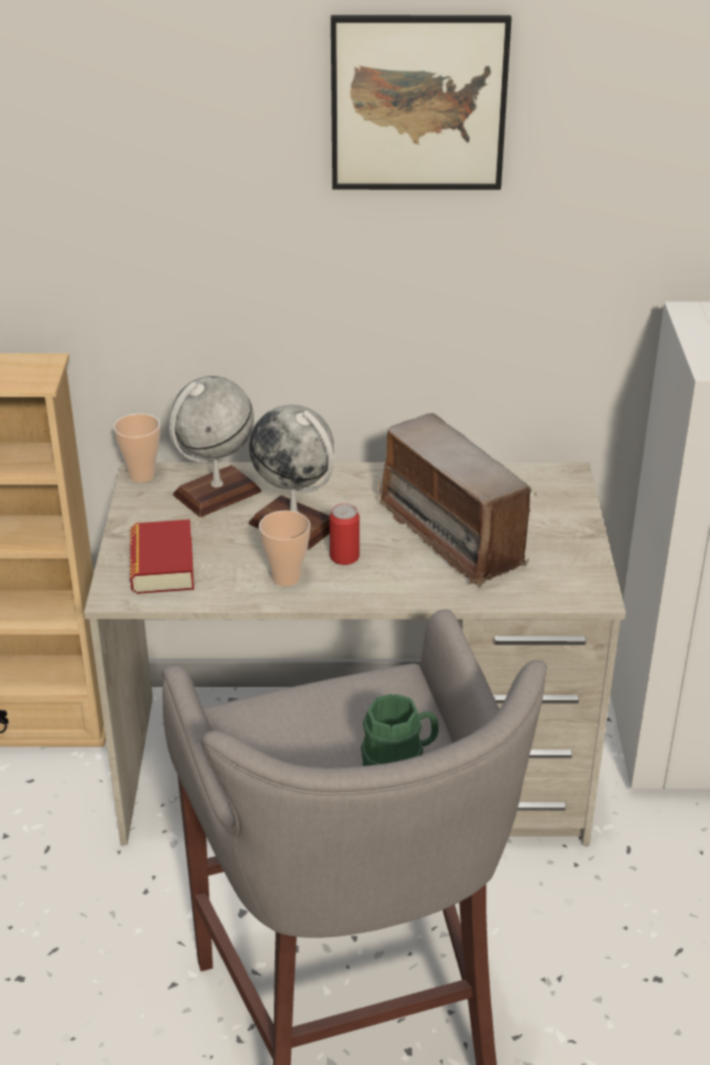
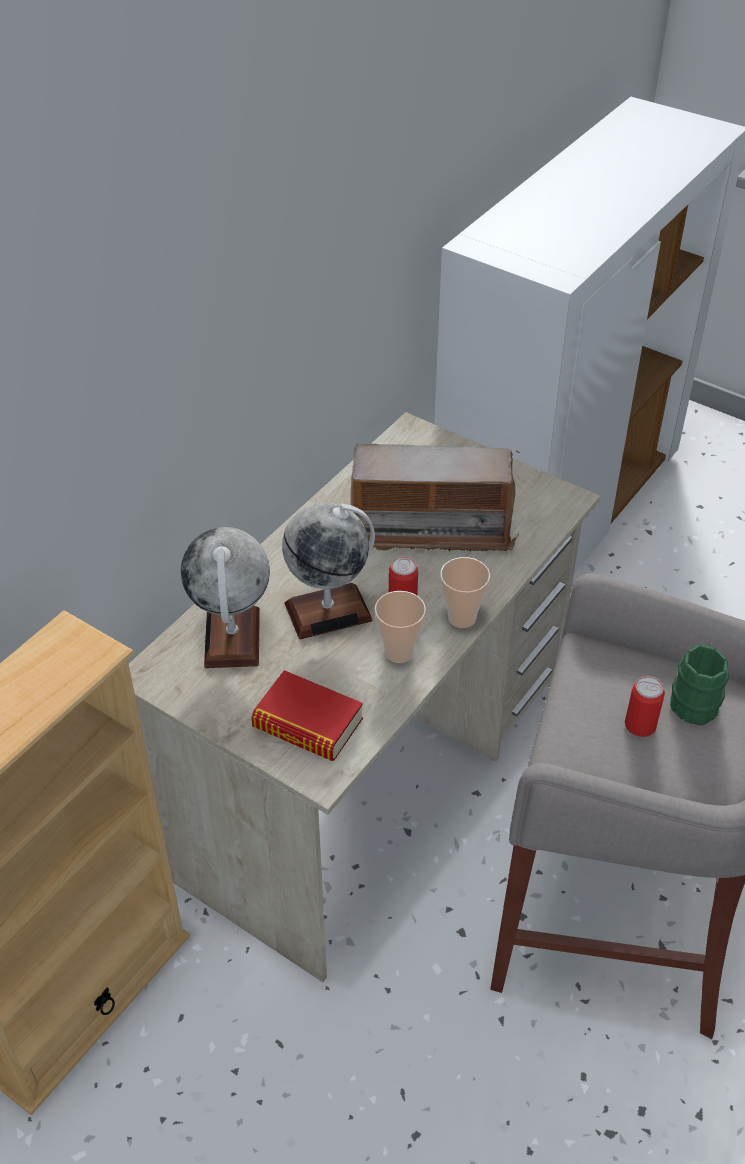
camera: 55 degrees left, 10 degrees up
cup [113,414,160,483] -> cup moved to [440,557,490,628]
picture [331,15,512,190] -> none
none -> can [625,676,665,737]

